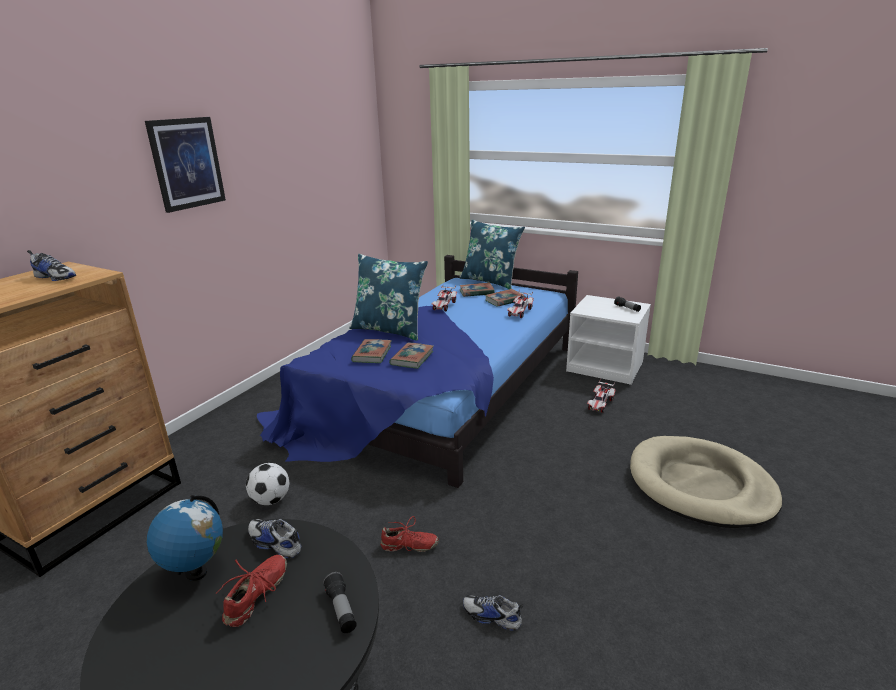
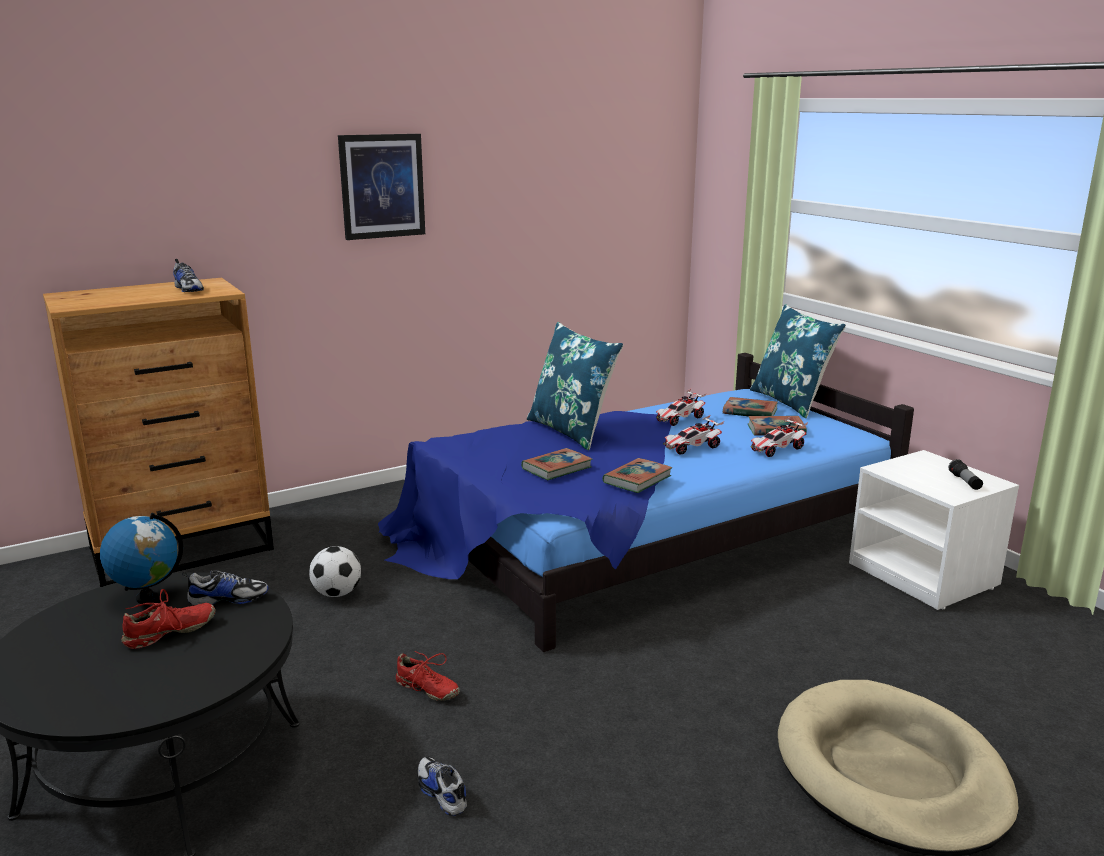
camera: 30 degrees right, 5 degrees down
shoe [248,519,301,558] -> shoe turned 105 degrees clockwise [182,570,268,606]
flashlight [323,572,357,633] -> none
book [351,339,392,363] -> book moved to [602,458,672,493]
toy car [587,379,616,413] -> toy car moved to [663,415,724,455]

